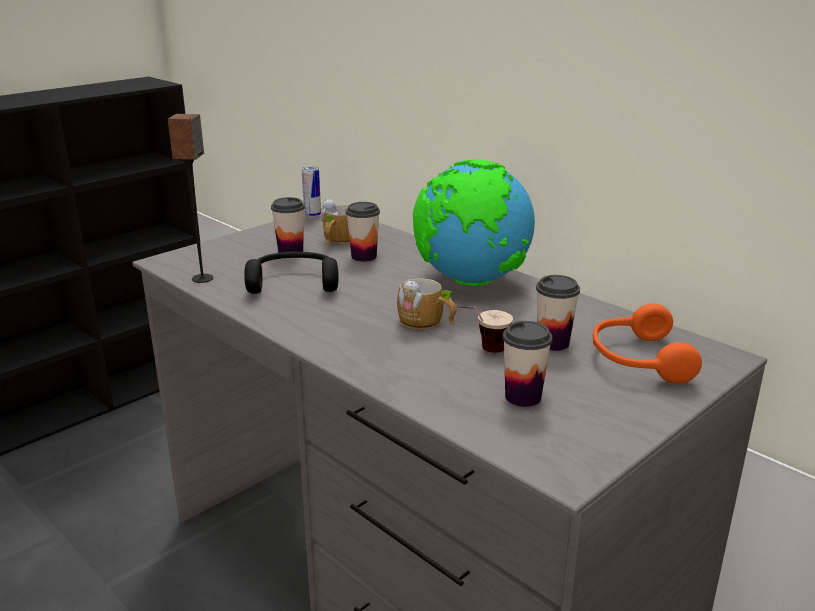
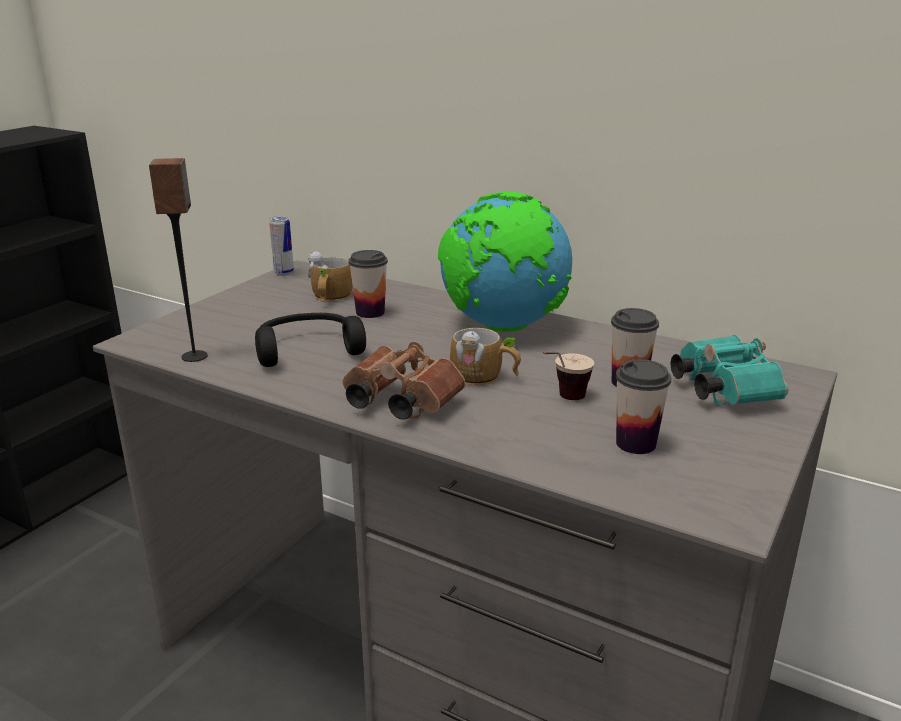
camera: 15 degrees left, 0 degrees up
cup [271,197,305,253] -> none
orange headphones [593,303,702,384] -> turquoise binoculars [671,335,788,406]
none -> brown binoculars [343,342,465,420]

